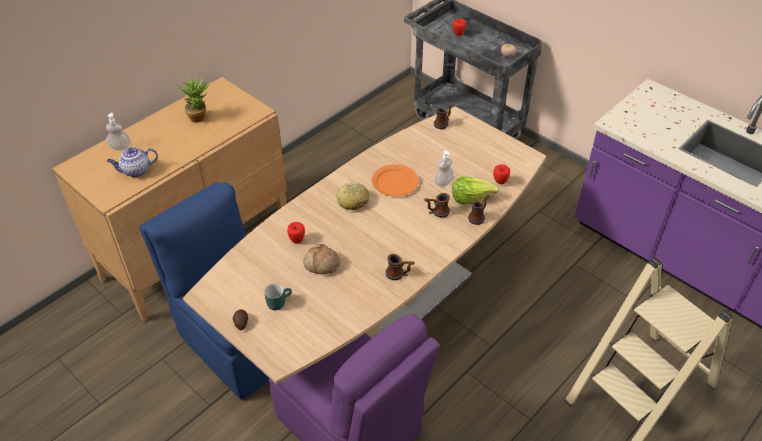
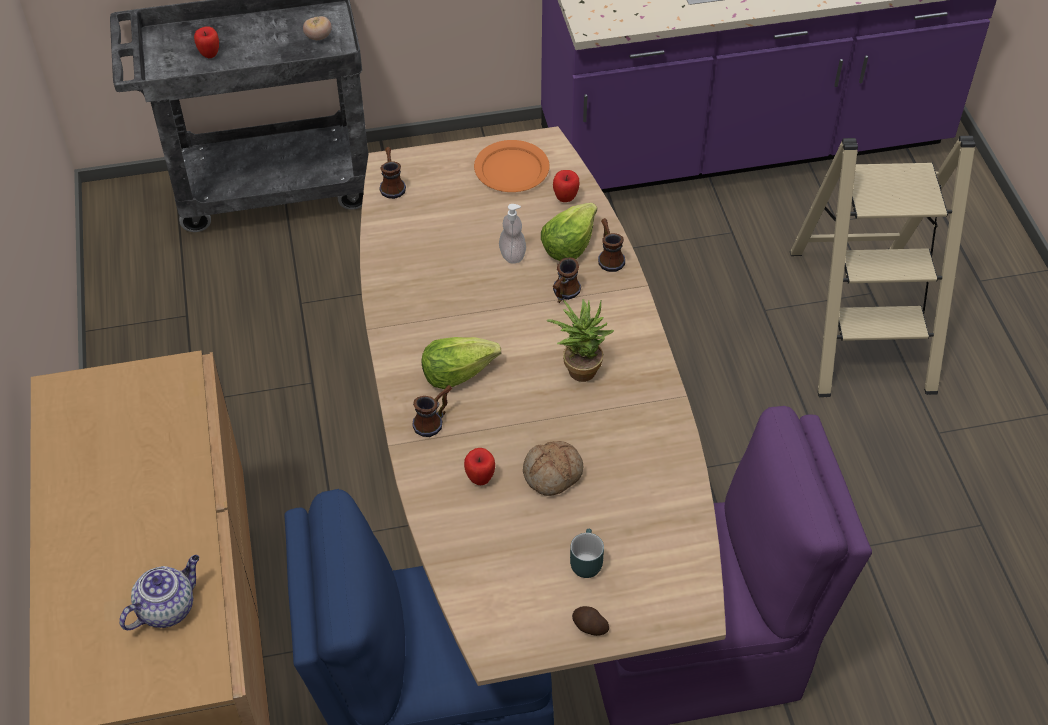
camera: 55 degrees left, 5 degrees up
soap dispenser [106,113,130,150] -> none
teapot [107,147,158,177] -> teapot turned 150 degrees counterclockwise [119,555,199,630]
potted plant [175,76,210,123] -> potted plant moved to [547,299,614,382]
bread [337,183,369,210] -> lettuce [421,337,501,389]
orange plate [372,164,419,196] -> orange plate moved to [474,140,550,192]
mug [386,254,414,280] -> mug moved to [412,385,453,437]

